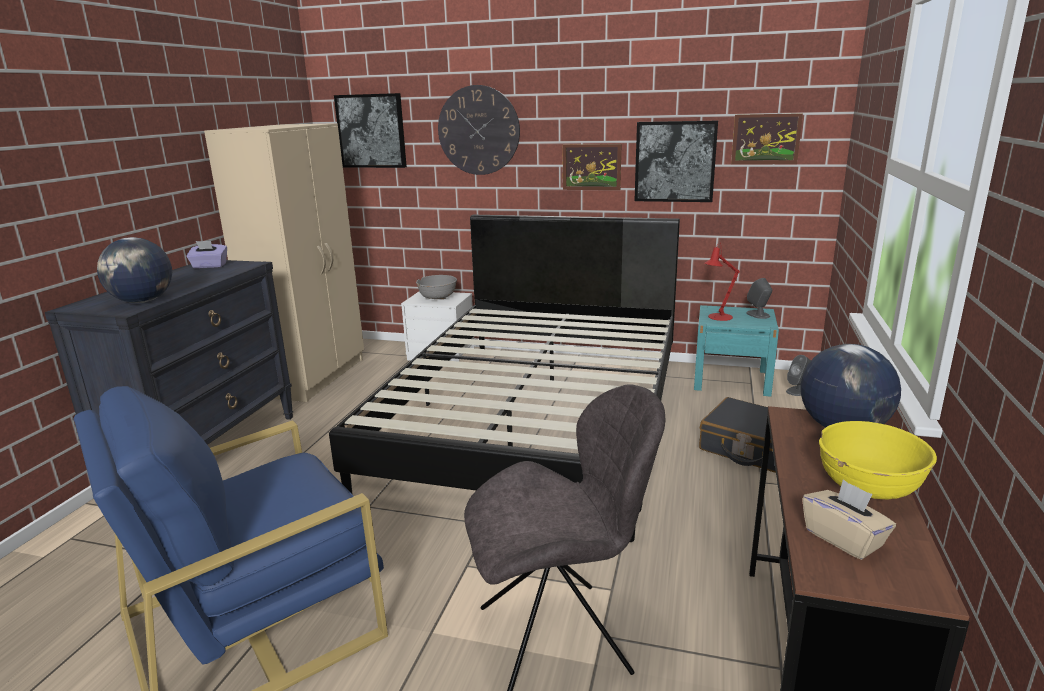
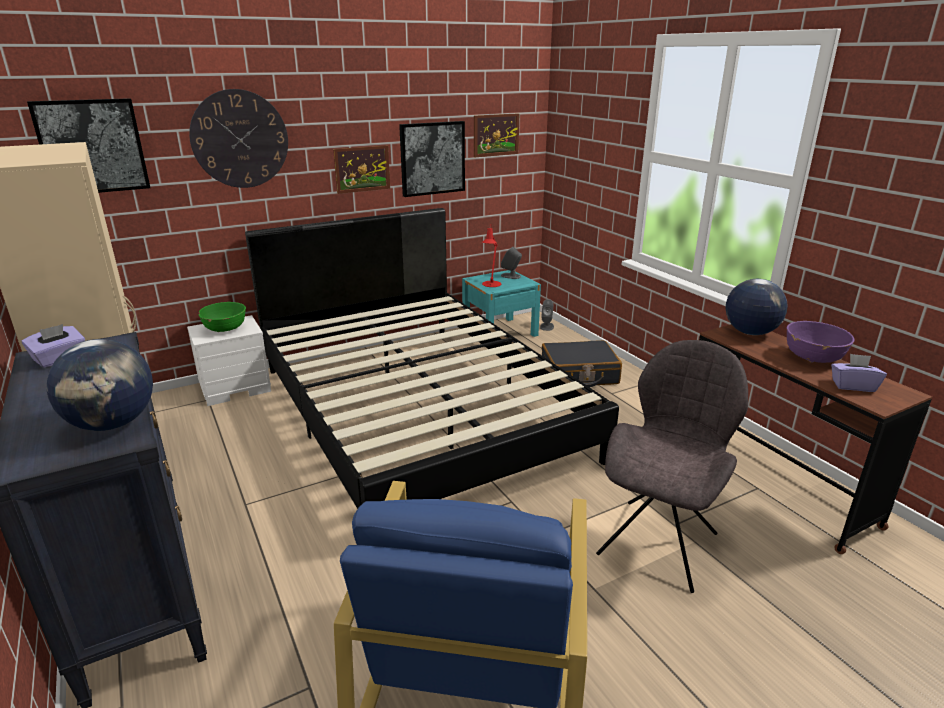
camera: 45 degrees left, 5 degrees up
grey bowl [416,275,457,299] -> green bowl [199,302,246,332]
beige tissue box [802,479,896,560] -> purple tissue box [831,354,887,392]
yellow bowl [819,421,937,500] -> purple bowl [786,321,854,363]

